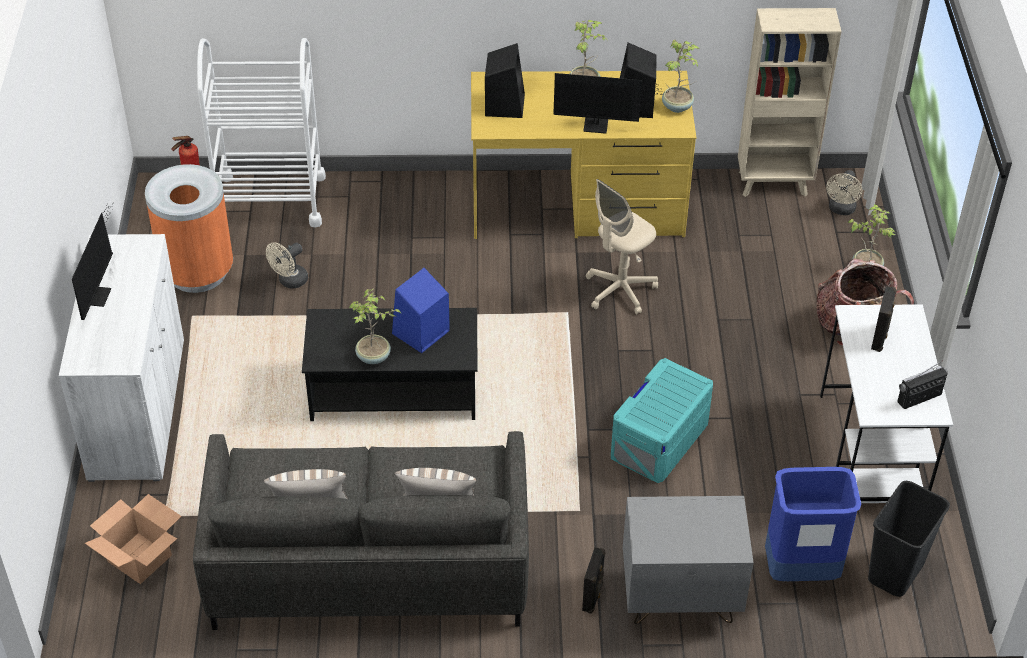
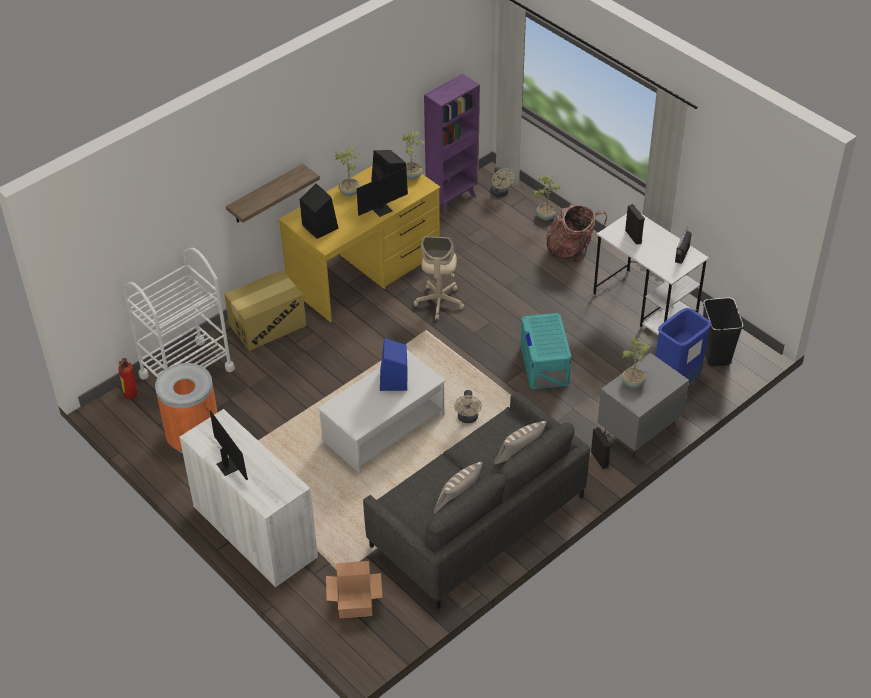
camera: 40 degrees left, 0 degrees up
beige fan [266,242,308,288] -> beige fan moved to [454,390,482,423]
black coffee table [302,308,478,421] -> white coffee table [318,350,446,474]
potted plant [349,289,401,364] -> potted plant moved to [622,337,653,388]
beige bookcase [738,8,842,197] -> purple bookcase [424,74,480,214]
none -> cardboard box [224,270,306,351]
none -> shelf [226,164,320,223]

